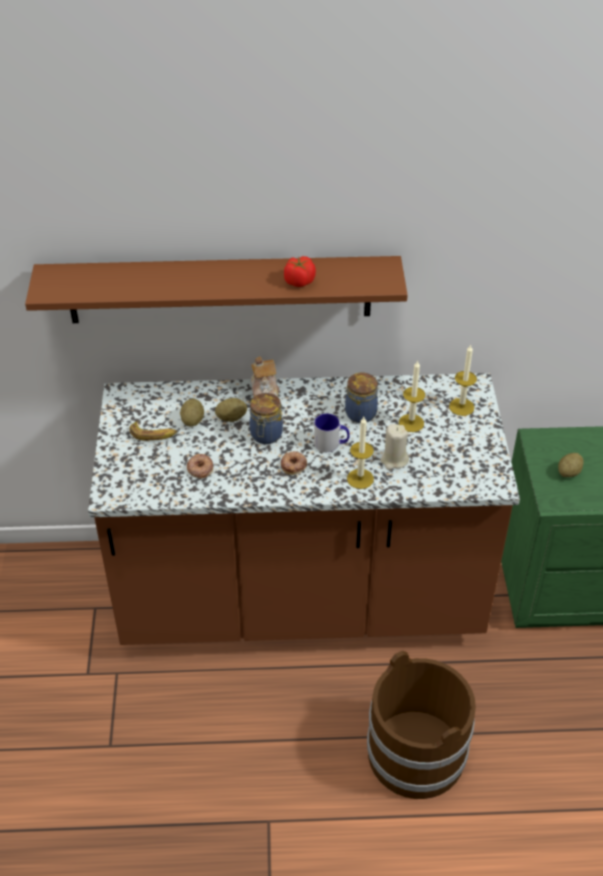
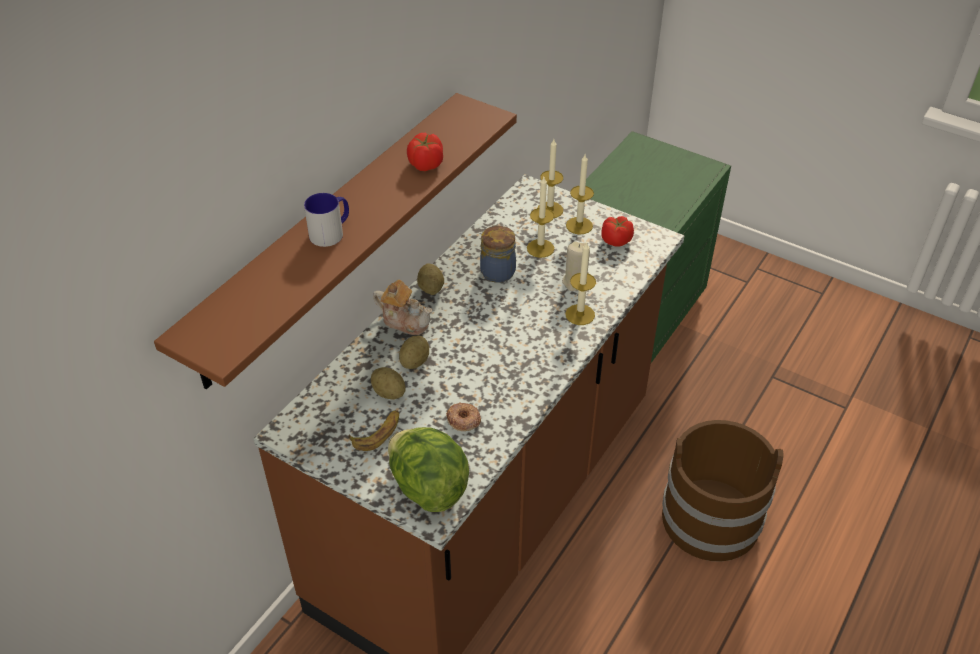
camera: 55 degrees left, 0 degrees up
jar [250,393,283,444] -> none
donut [281,451,307,475] -> none
mug [314,414,350,452] -> mug moved to [304,193,349,247]
potato [558,453,584,477] -> potato moved to [417,263,444,295]
none -> lettuce [388,427,469,512]
none -> candle [566,155,594,234]
none -> tomato [601,216,634,247]

